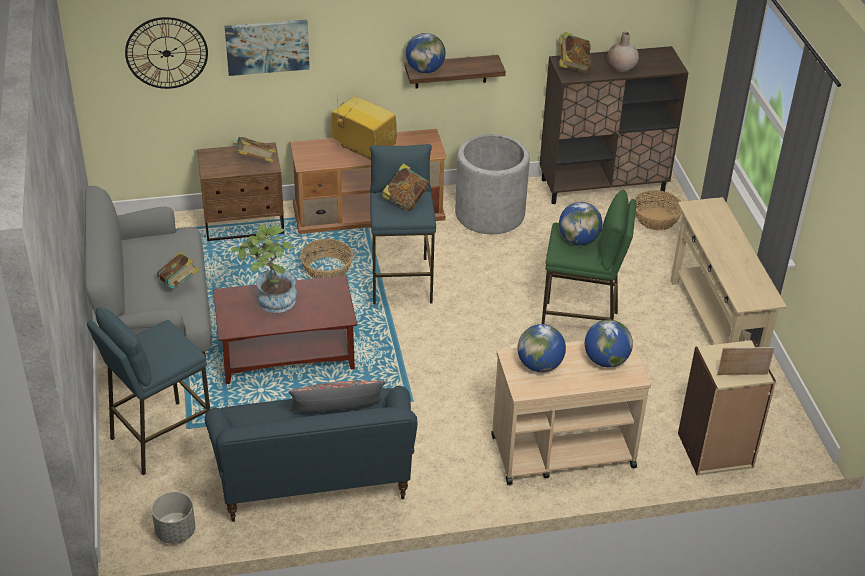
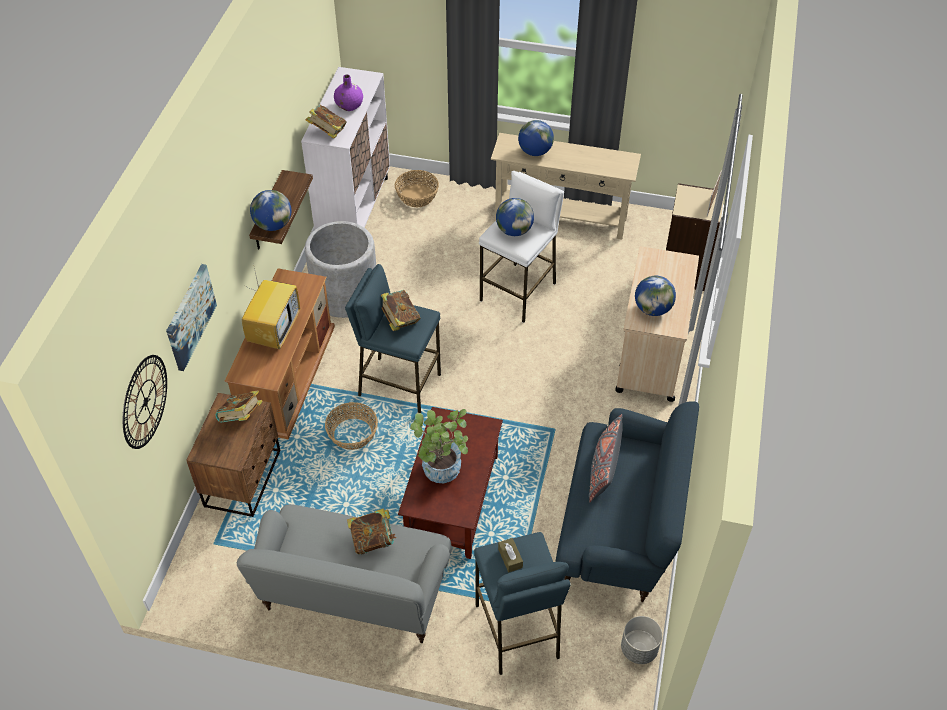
camera: 65 degrees left, 10 degrees up
television [331,89,397,160] -> television turned 135 degrees clockwise [242,263,300,349]
brown cabinet [539,46,689,204] -> white cabinet [301,67,390,230]
green stool [541,190,637,324] -> white stool [479,171,564,323]
globe [585,320,633,367] -> globe moved to [518,120,554,156]
beige vase [607,32,639,72] -> purple vase [334,74,363,111]
none -> brown tissue box [498,538,523,572]

